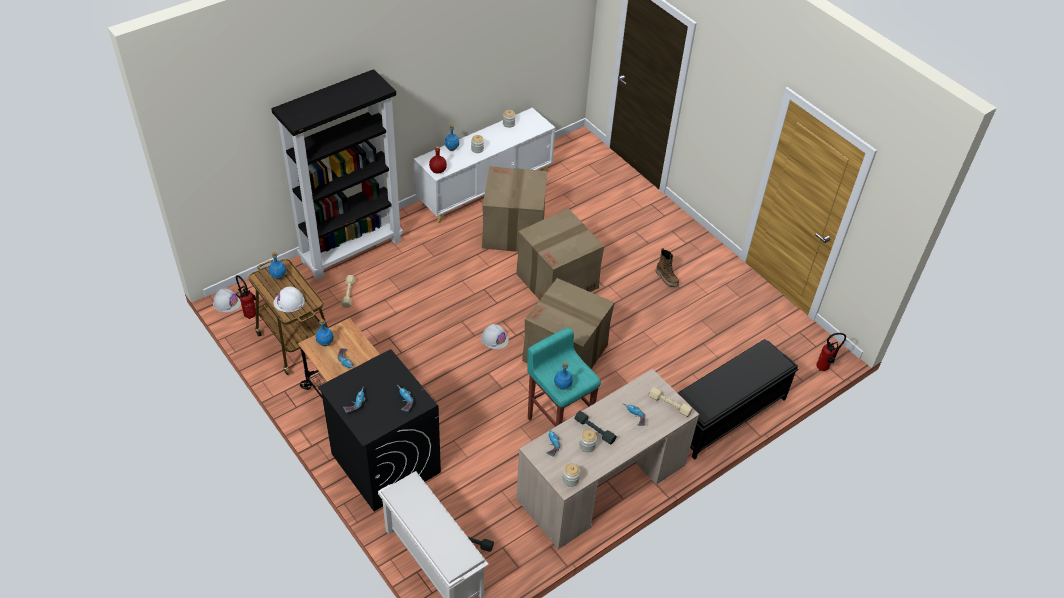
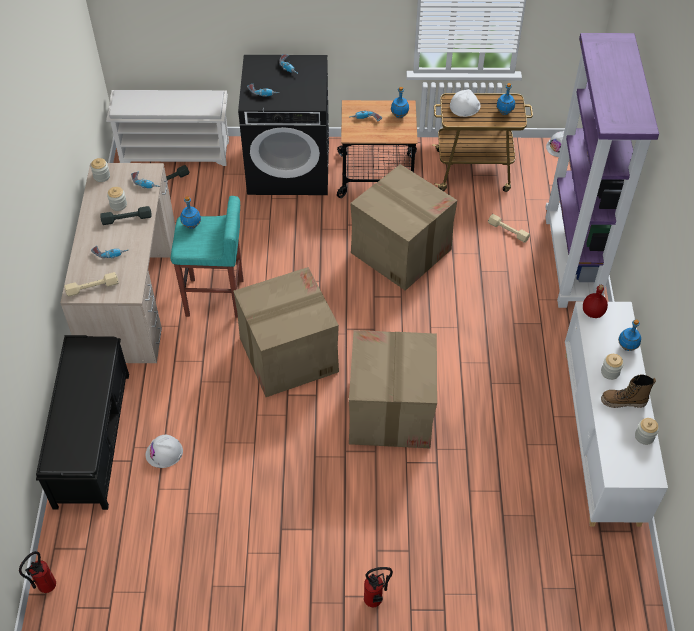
camera: 130 degrees right, 5 degrees up
fire extinguisher [236,275,256,319] -> fire extinguisher moved to [364,567,393,607]
black bookcase [271,69,403,280] -> purple bookcase [545,33,659,308]
white hard hat [481,324,509,349] -> white hard hat moved to [145,435,183,468]
cardboard box [482,166,548,252] -> cardboard box moved to [350,164,457,291]
boot [656,248,679,287] -> boot moved to [601,375,656,408]

